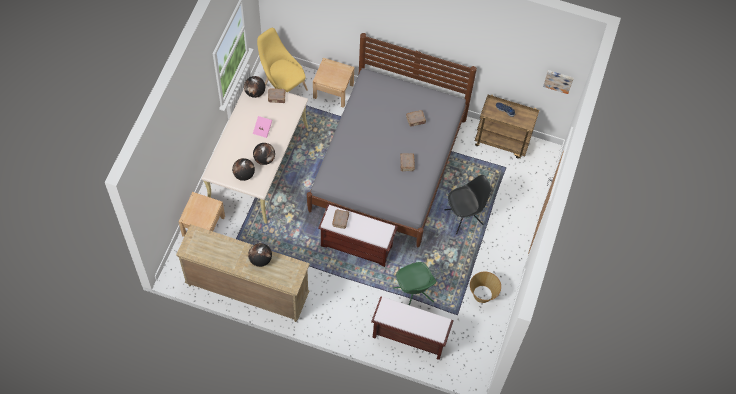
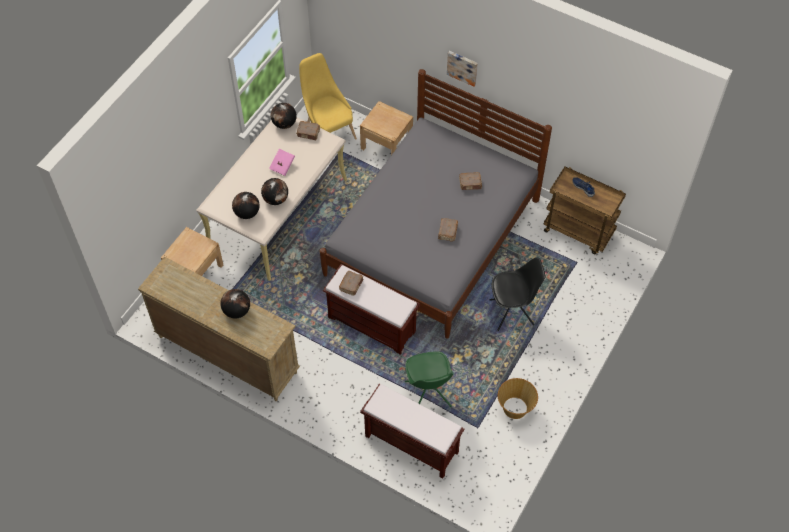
camera: 15 degrees right, 5 degrees down
picture [543,70,574,94] -> picture moved to [447,51,478,86]

